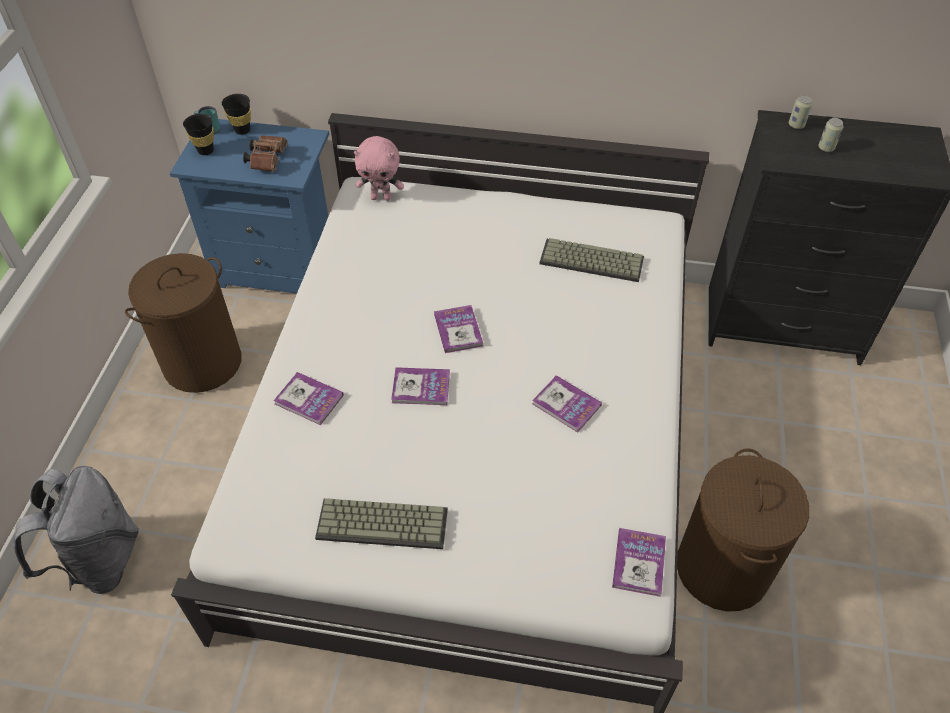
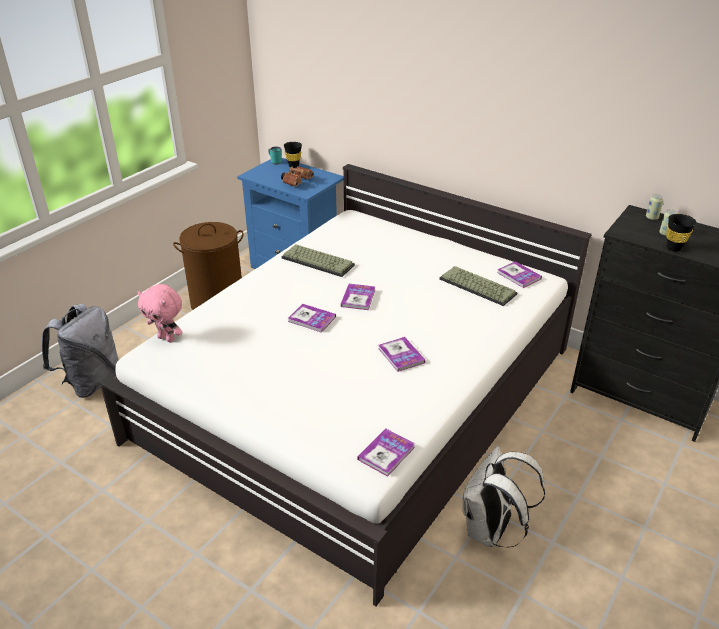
camera: 25 degrees right, 15 degrees down
black cup [183,114,214,155] -> black cup moved to [666,214,696,252]
book [273,372,344,425] -> book moved to [497,261,542,288]
keyboard [315,498,448,549] -> keyboard moved to [282,244,355,277]
pink plush toy [354,136,404,201] -> pink plush toy moved to [138,284,183,342]
brown laundry basket [677,448,810,611] -> white backpack [462,446,545,548]

